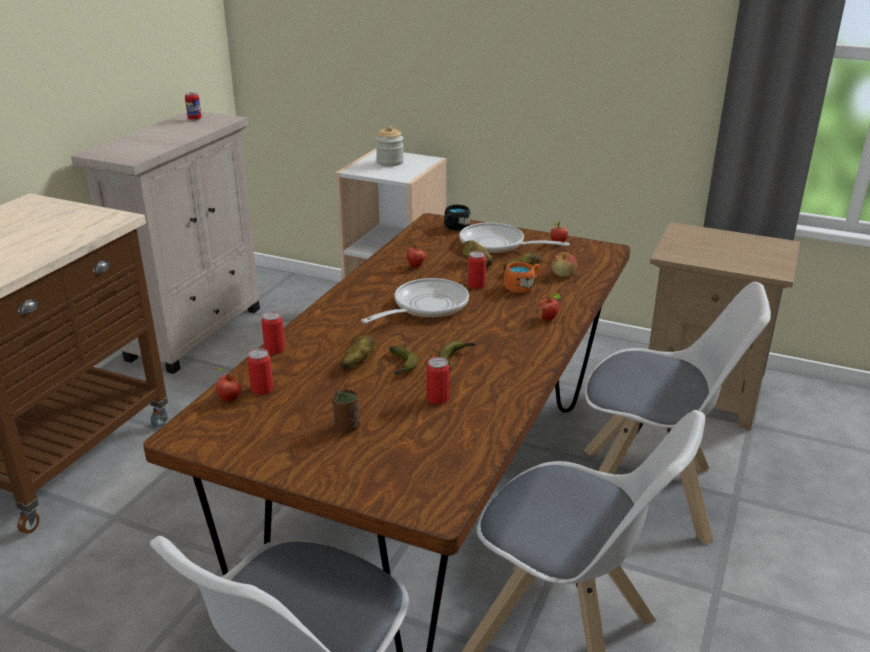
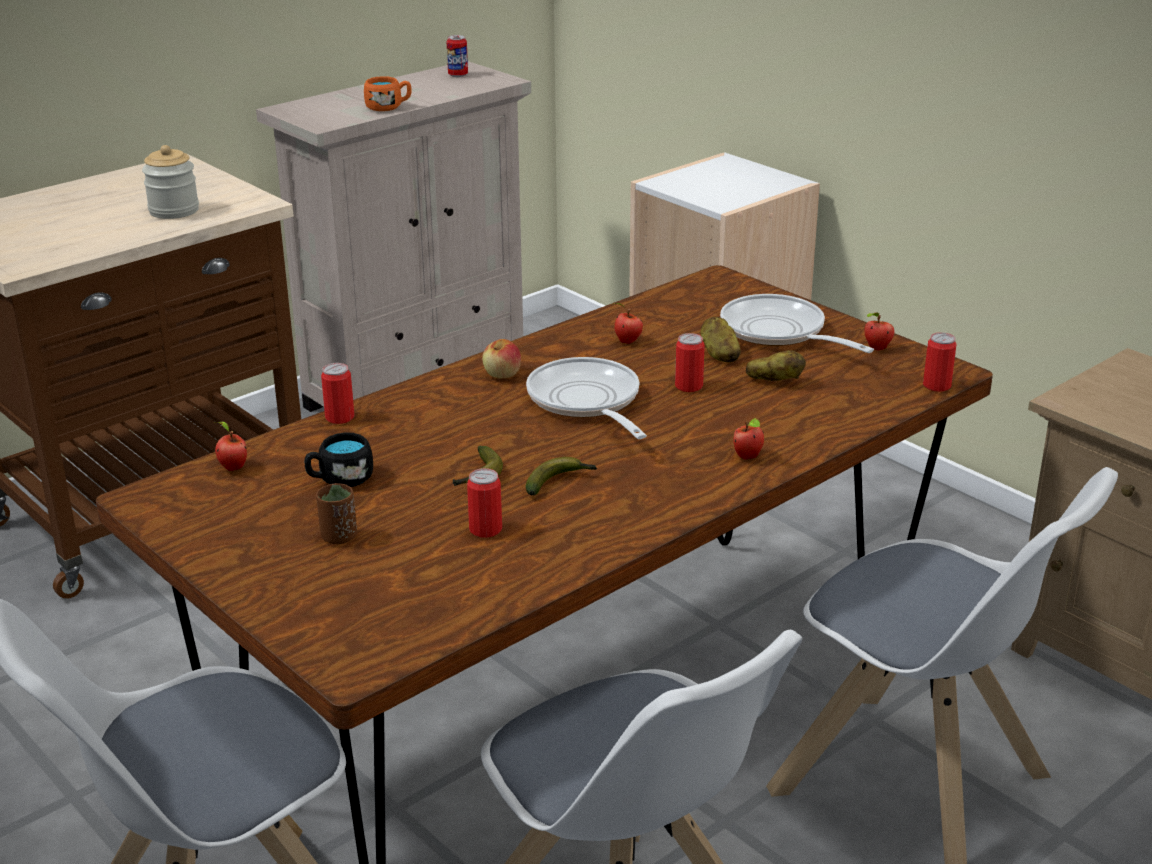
camera: 25 degrees right, 0 degrees up
can [247,348,273,395] -> can moved to [923,332,957,392]
potato [340,335,376,370] -> none
frying pan [361,278,469,323] -> frying pan turned 90 degrees counterclockwise [526,357,647,439]
jar [376,126,404,166] -> jar moved to [142,145,199,219]
black mug [444,205,471,231] -> black mug moved to [305,432,373,487]
orange mug [504,262,541,293] -> orange mug moved to [364,76,412,111]
apple [552,252,577,277] -> apple moved to [482,339,521,379]

